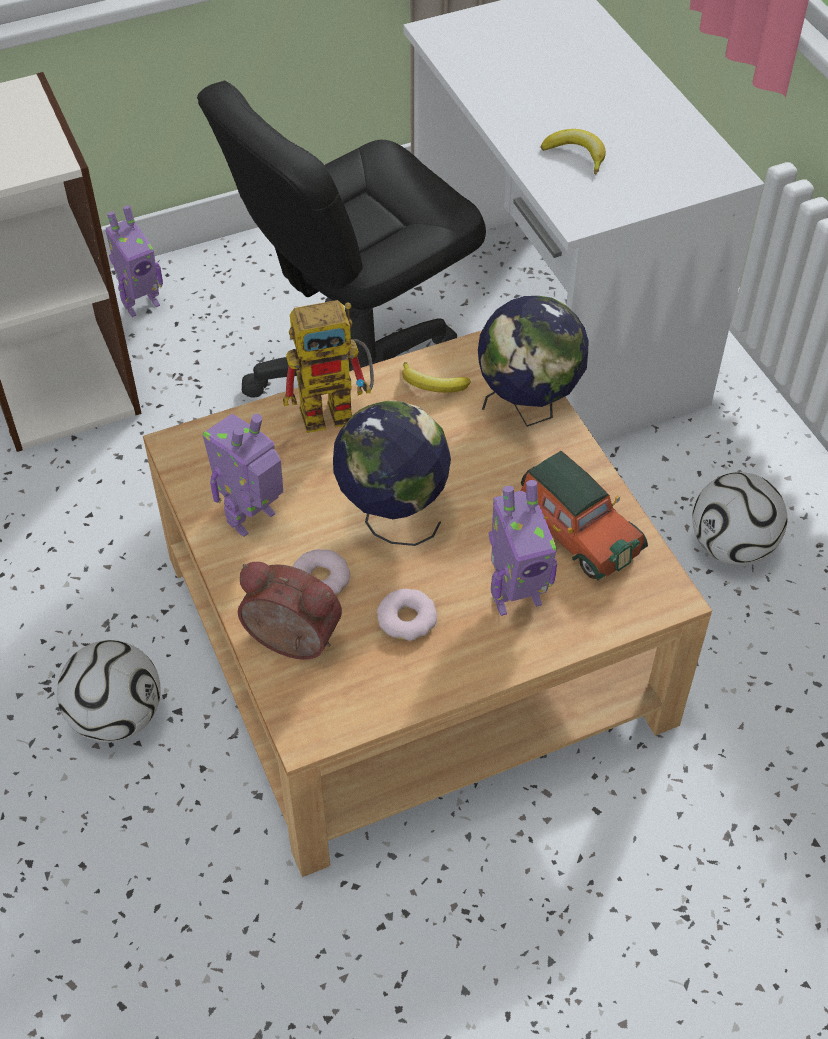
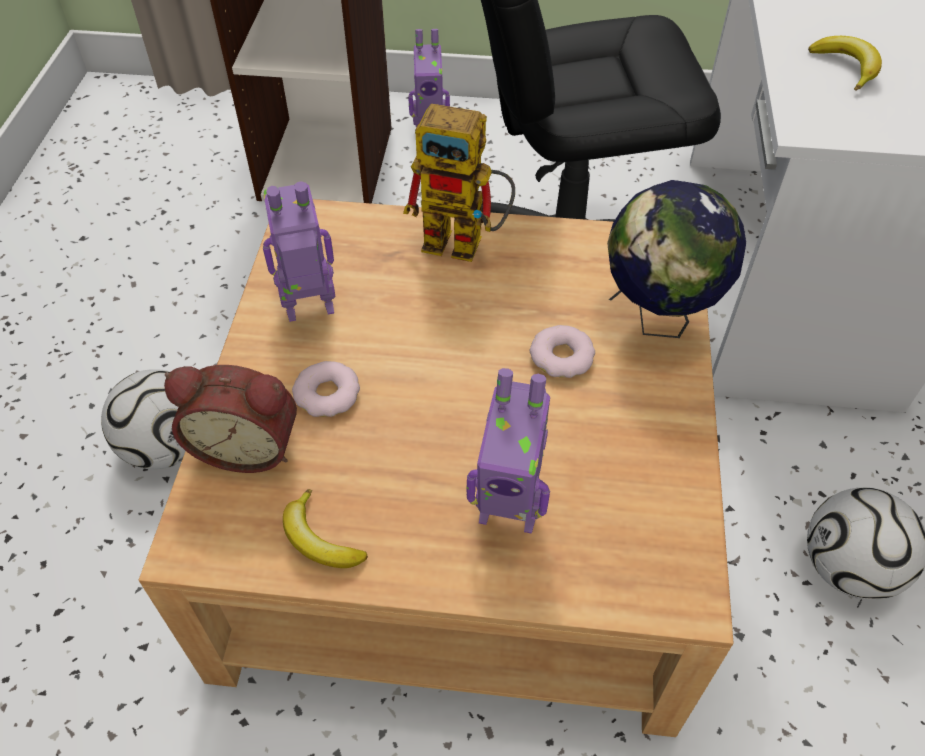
camera: 30 degrees right, 0 degrees up
alarm clock [238,562,342,660] -> alarm clock turned 135 degrees clockwise [164,365,297,473]
globe [333,400,451,546] -> none
donut [377,589,437,641] -> donut moved to [530,325,595,378]
banana [402,362,471,393] -> banana moved to [283,489,368,568]
toy car [520,451,648,580] -> none

